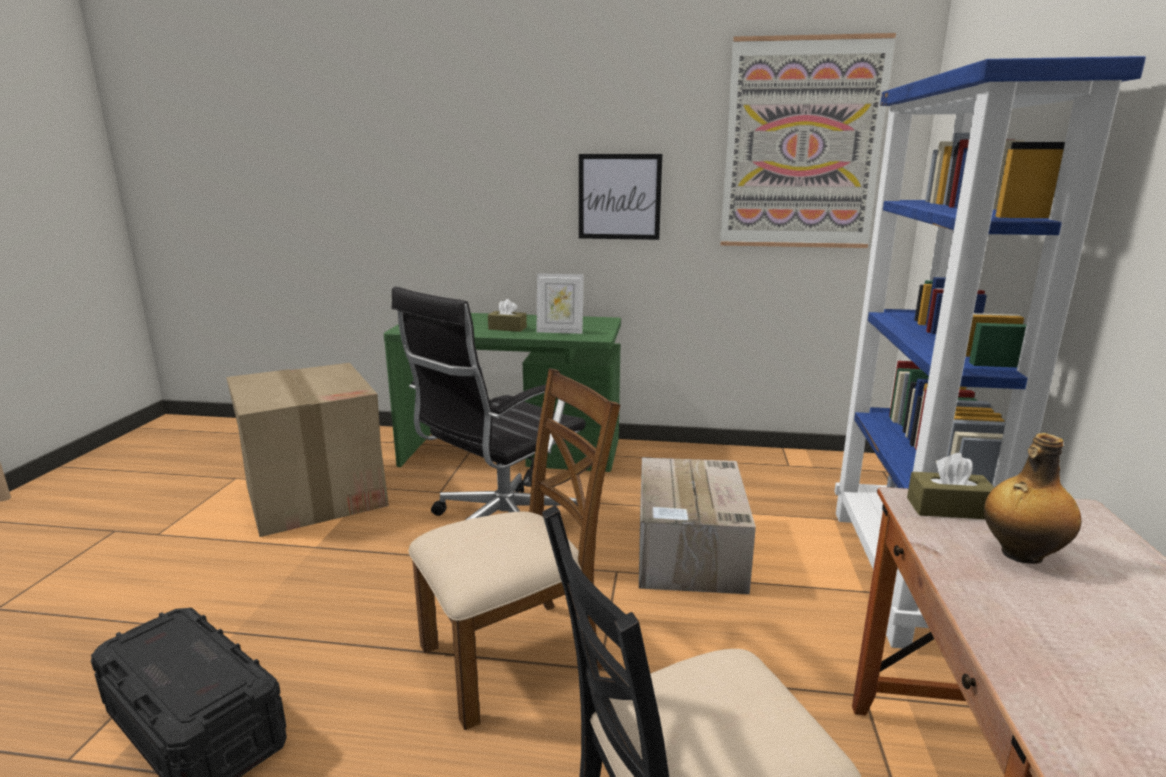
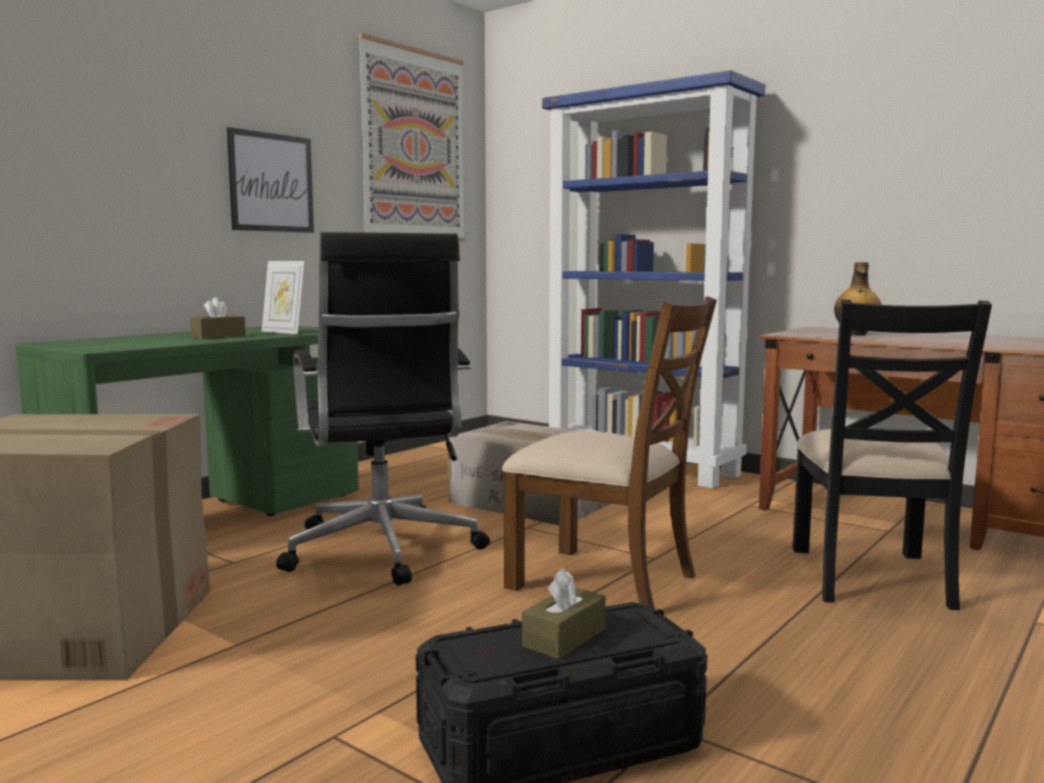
camera: 60 degrees left, 10 degrees down
brown chair [409,368,620,730] -> brown chair turned 120 degrees clockwise [502,297,717,609]
picture frame [537,273,584,334] -> picture frame turned 90 degrees clockwise [262,261,305,334]
brown tissue box [907,453,995,519] -> brown tissue box moved to [522,568,606,659]

